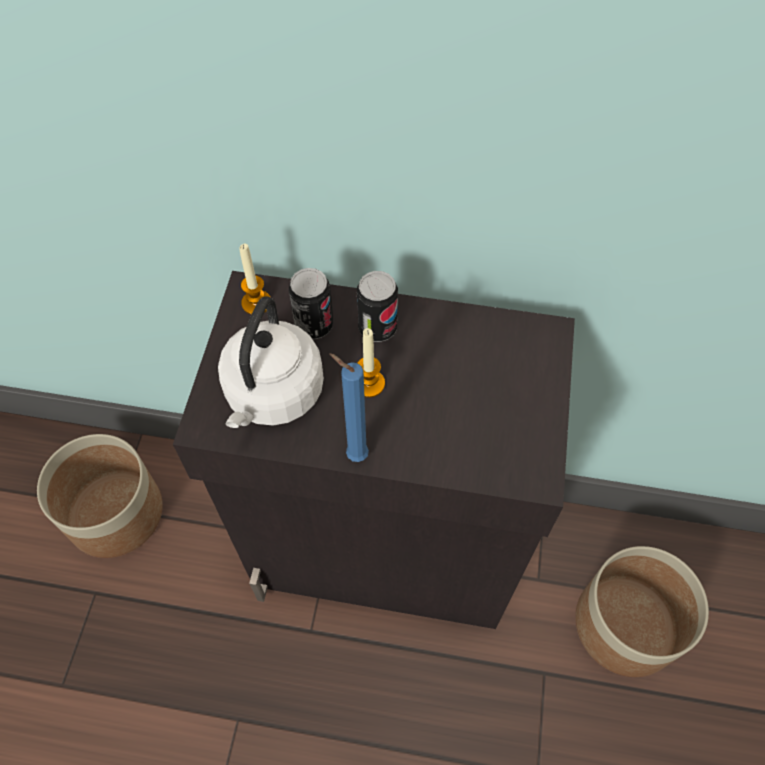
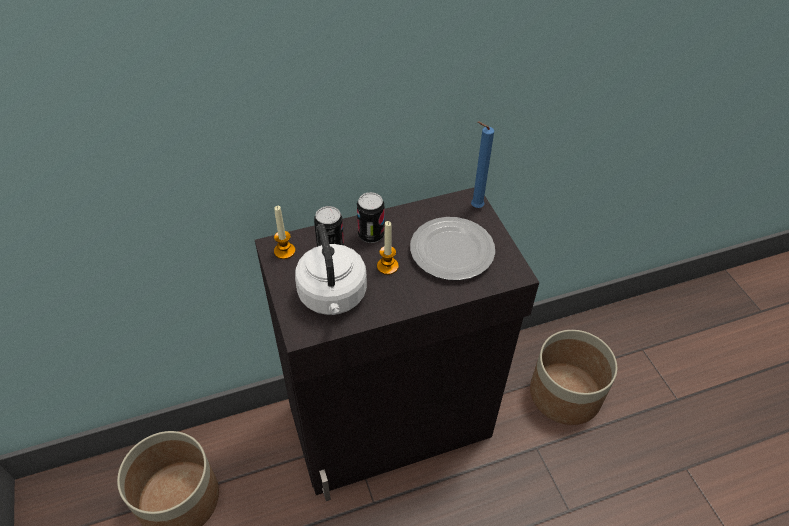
camera: 30 degrees left, 10 degrees down
blue candle [329,353,369,462] -> blue candle moved to [471,122,494,208]
none -> plate [410,217,495,280]

